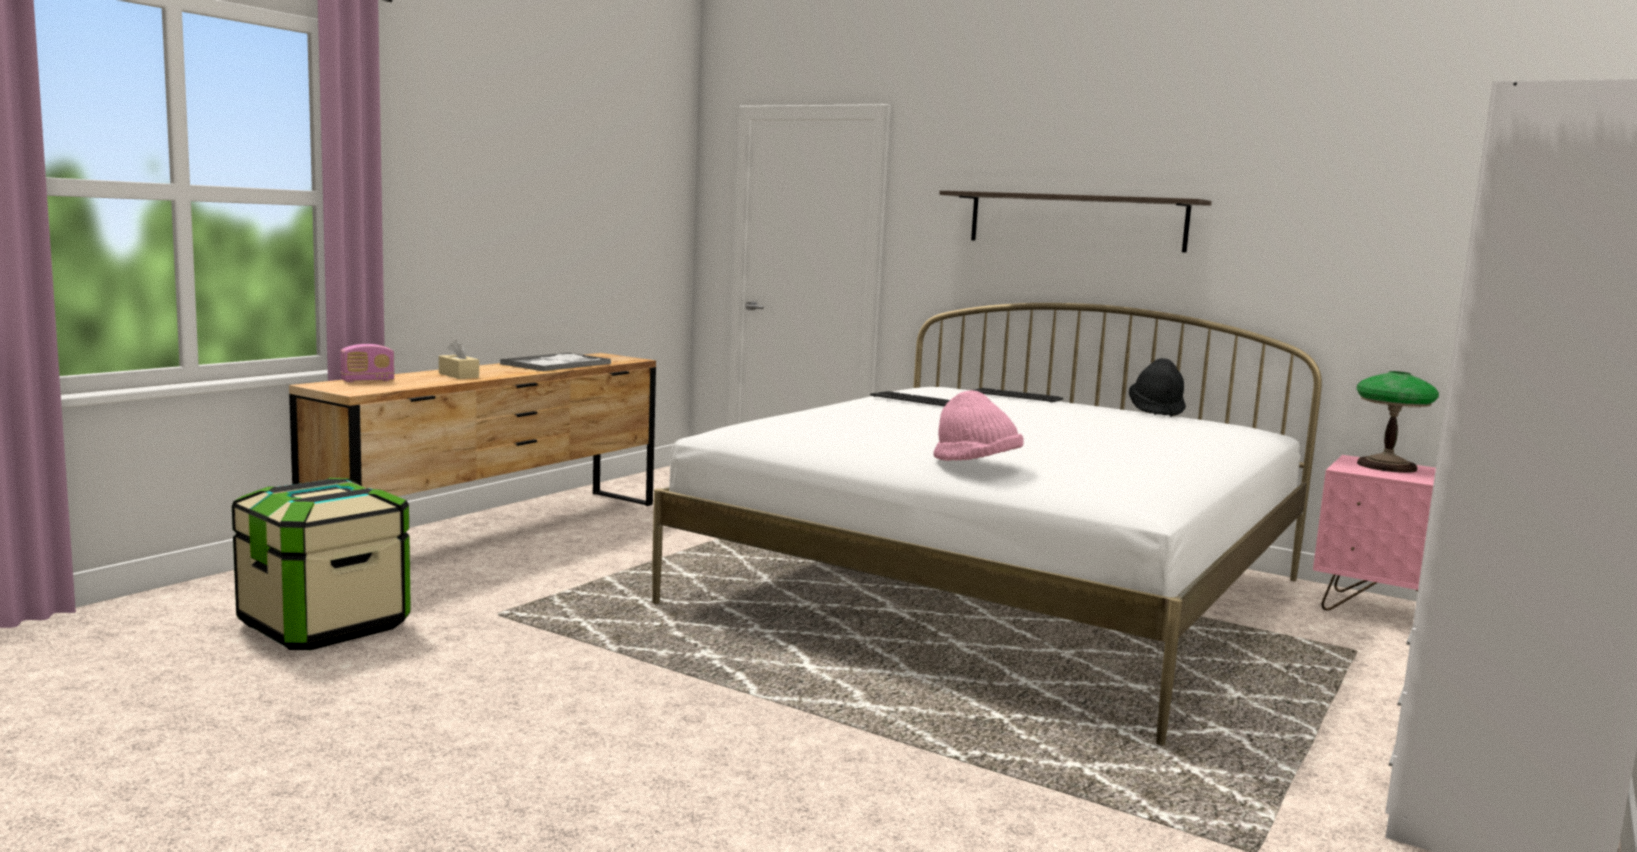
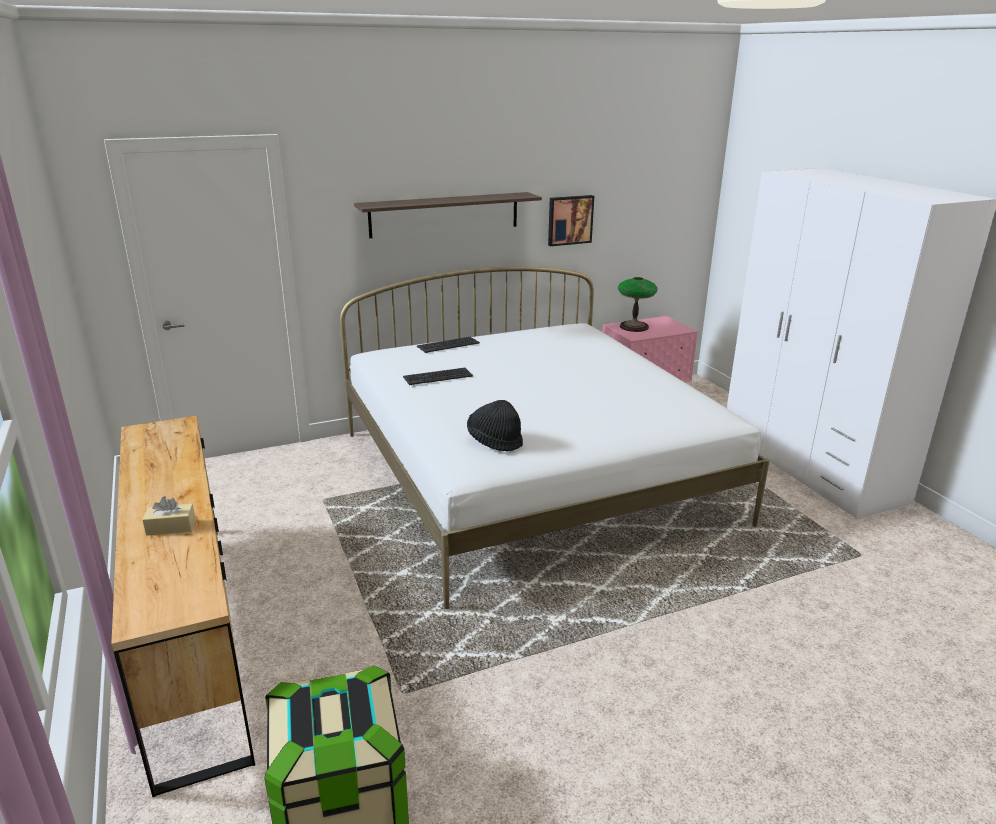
camera: 55 degrees left, 15 degrees up
radio [340,344,395,382] -> none
tray [500,353,611,371] -> none
pink hat [933,390,1023,461] -> none
black hat [1129,358,1186,417] -> black hat moved to [467,400,523,451]
none -> picture [548,195,594,246]

